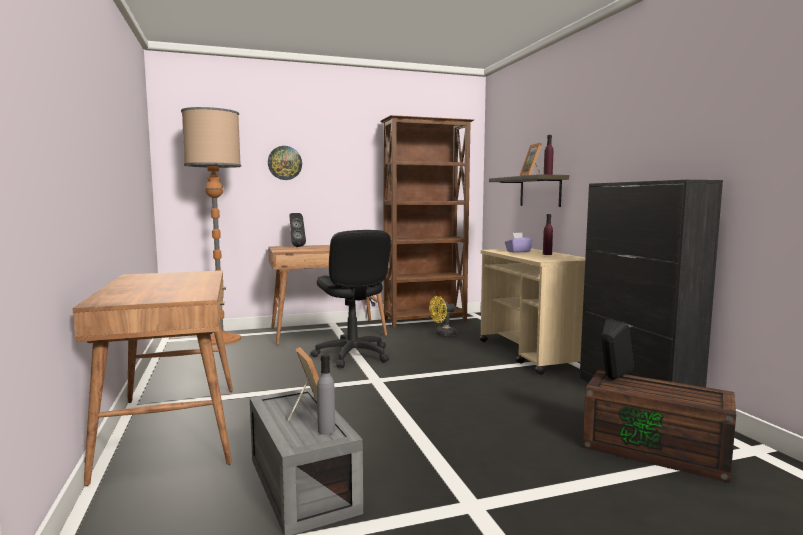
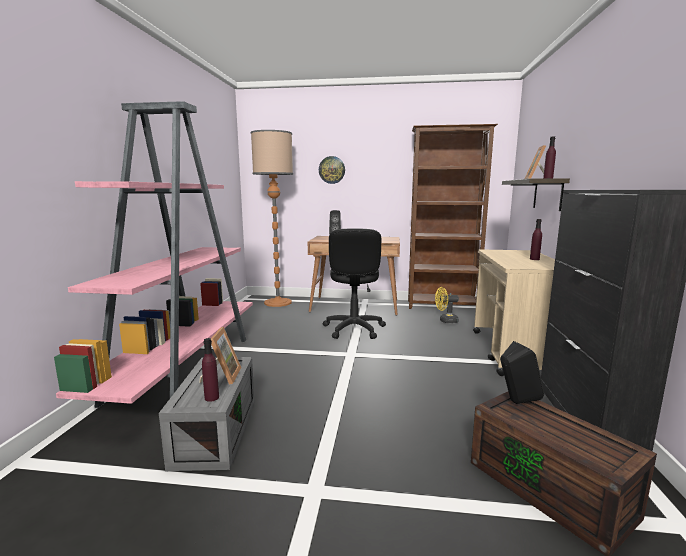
camera: 25 degrees right, 5 degrees up
brown desk [72,271,233,486] -> pink bookcase [54,101,253,408]
grey bottle [317,354,335,435] -> purple bottle [202,338,219,402]
purple tissue box [505,233,533,253] -> none

